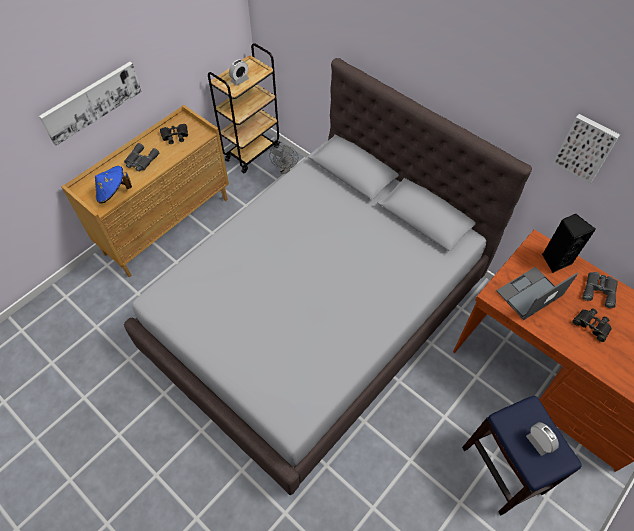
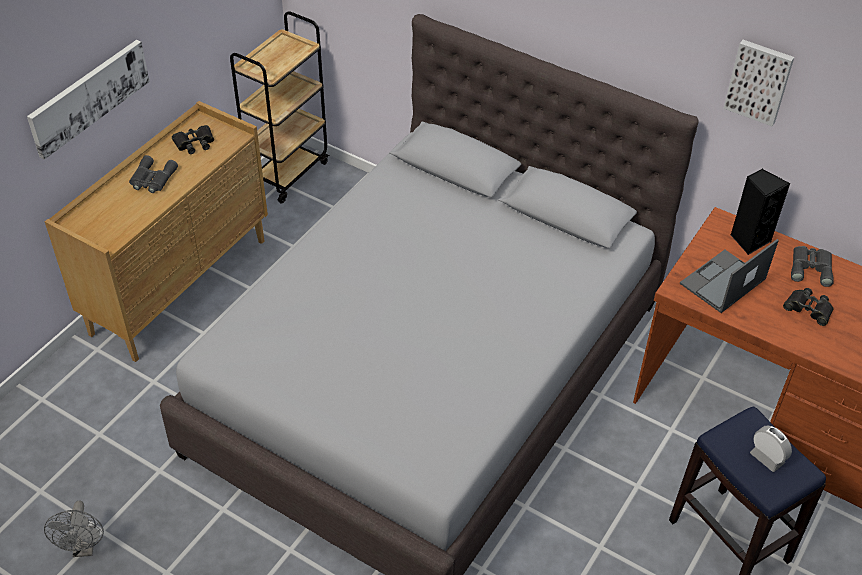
camera: 10 degrees left, 10 degrees down
blue hat [95,166,132,203] -> none
alarm clock [229,60,249,86] -> none
grey fan [269,144,298,174] -> grey fan moved to [44,500,104,557]

